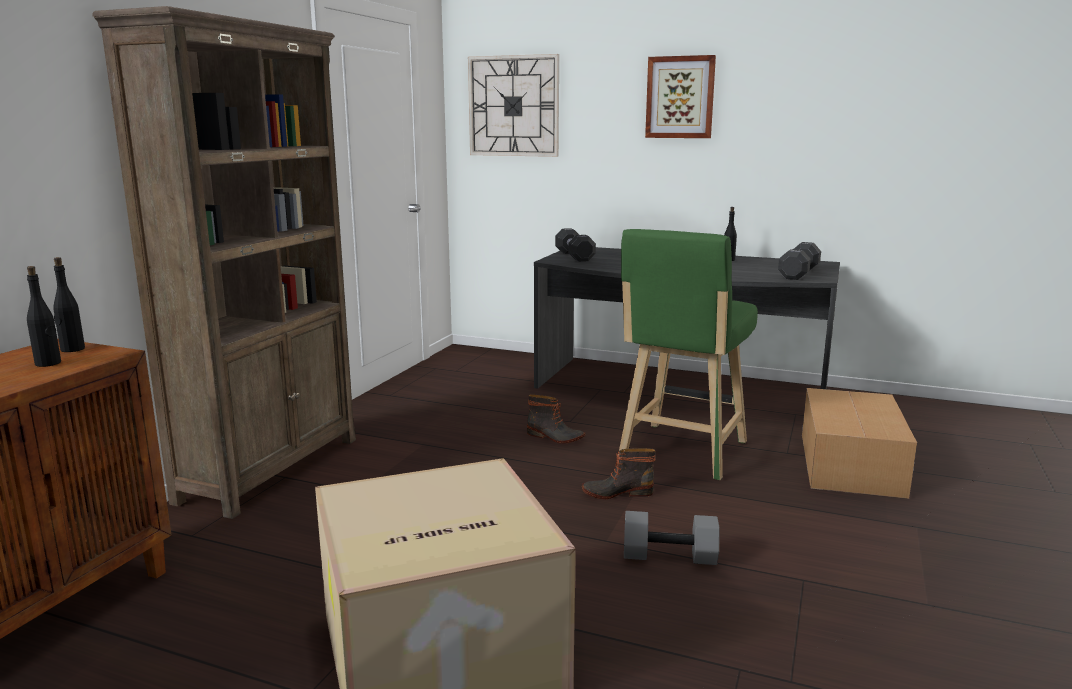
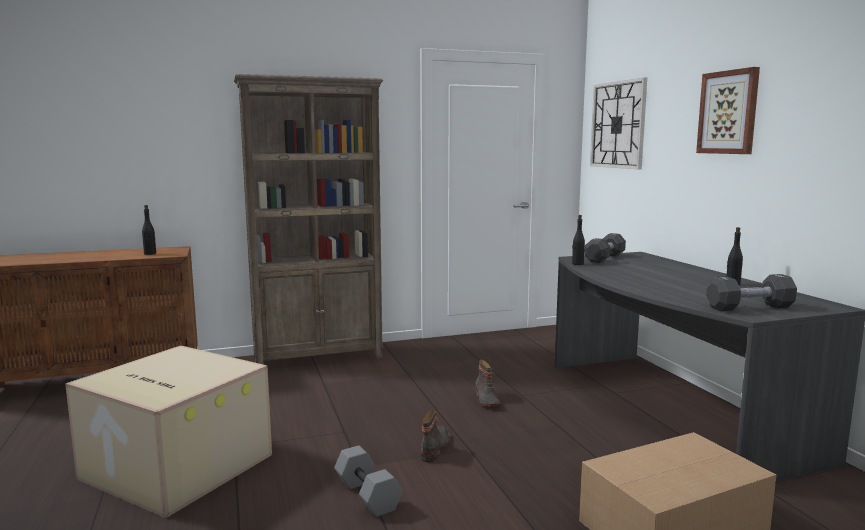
camera: 50 degrees right, 5 degrees down
black bottle [53,257,85,352] -> black bottle moved to [572,215,585,265]
boot [582,448,656,499] -> boot turned 60 degrees clockwise [421,410,450,462]
green stool [618,229,758,480] -> none

